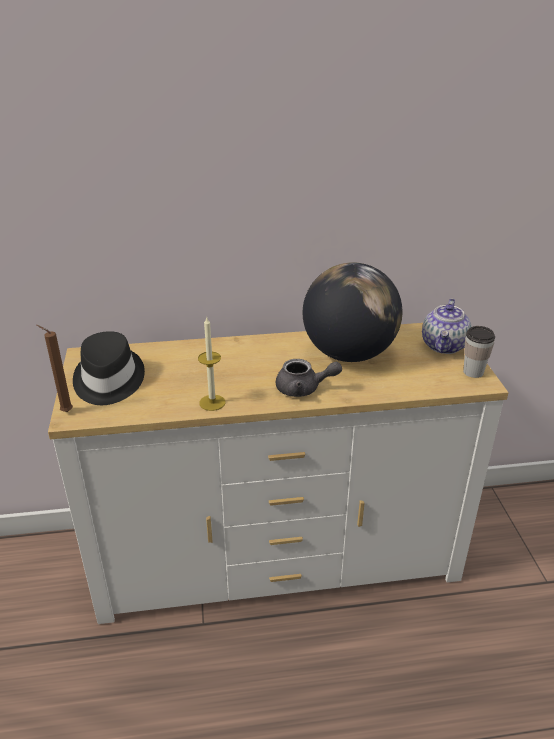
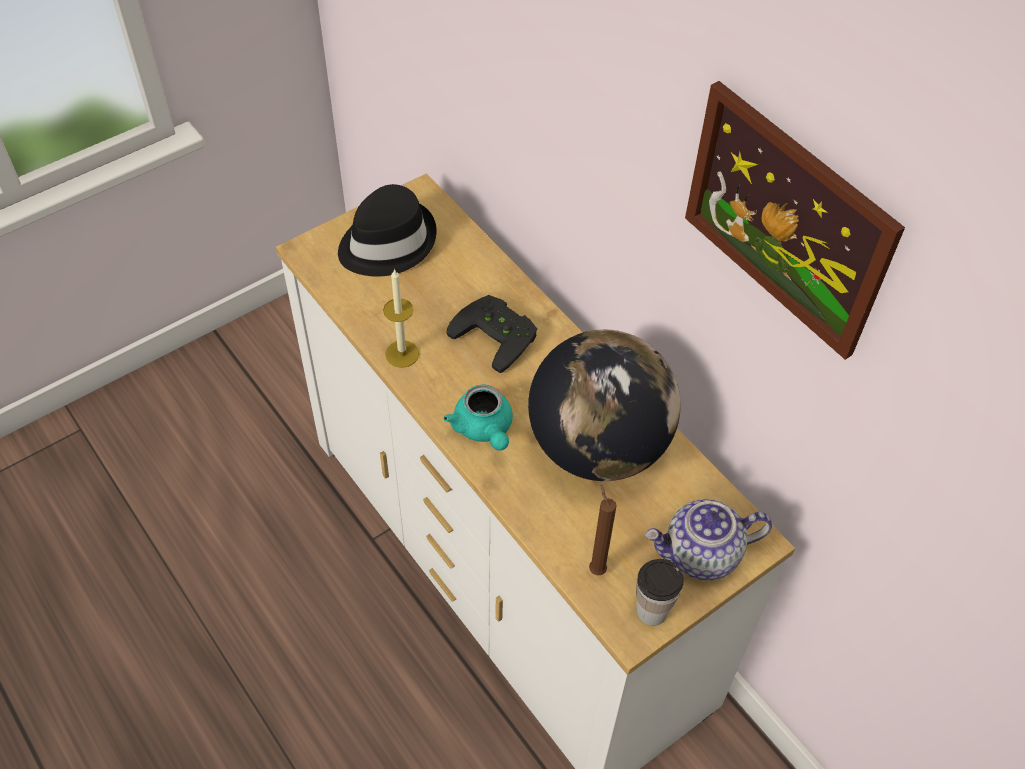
camera: 60 degrees right, 20 degrees up
brown candle [37,325,73,412] -> brown candle moved to [589,484,616,575]
grey teapot [276,359,342,397] -> turquoise teapot [443,385,513,451]
none -> black game controller [446,295,537,373]
none -> picture [685,81,905,360]

